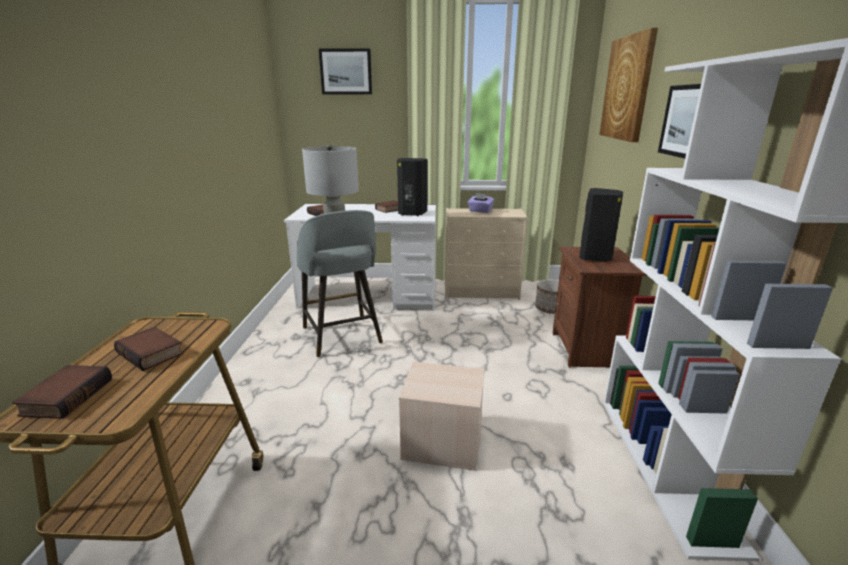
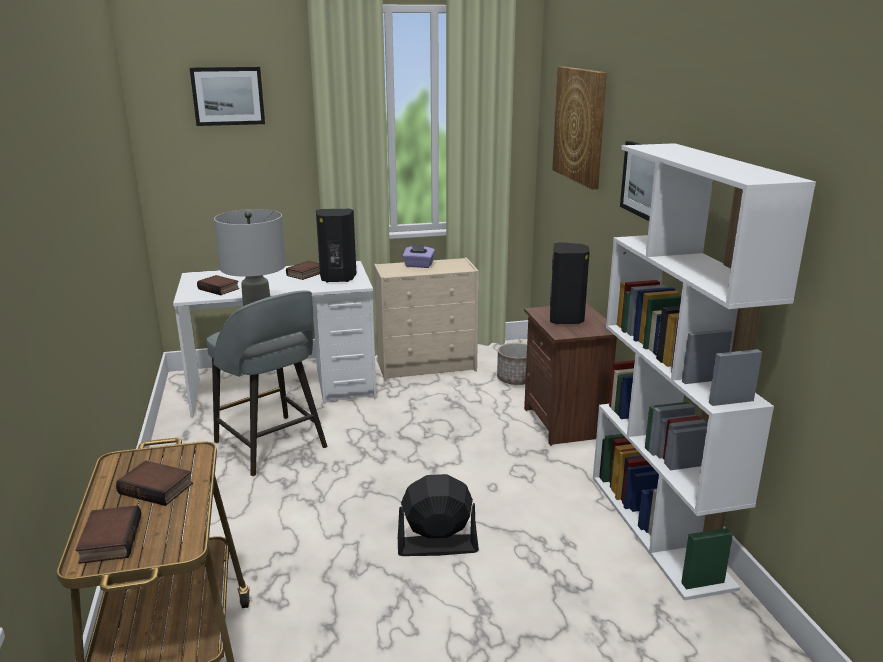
camera: 15 degrees left, 0 degrees up
beige storage box [399,362,485,471] -> black fan [398,474,479,556]

